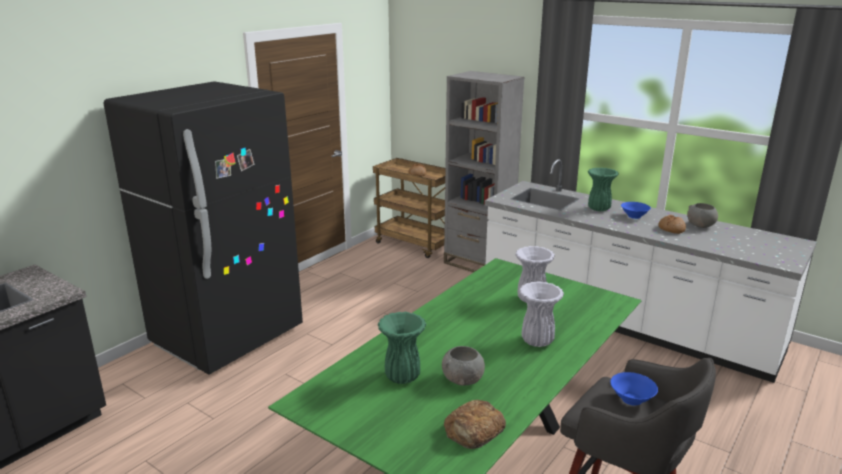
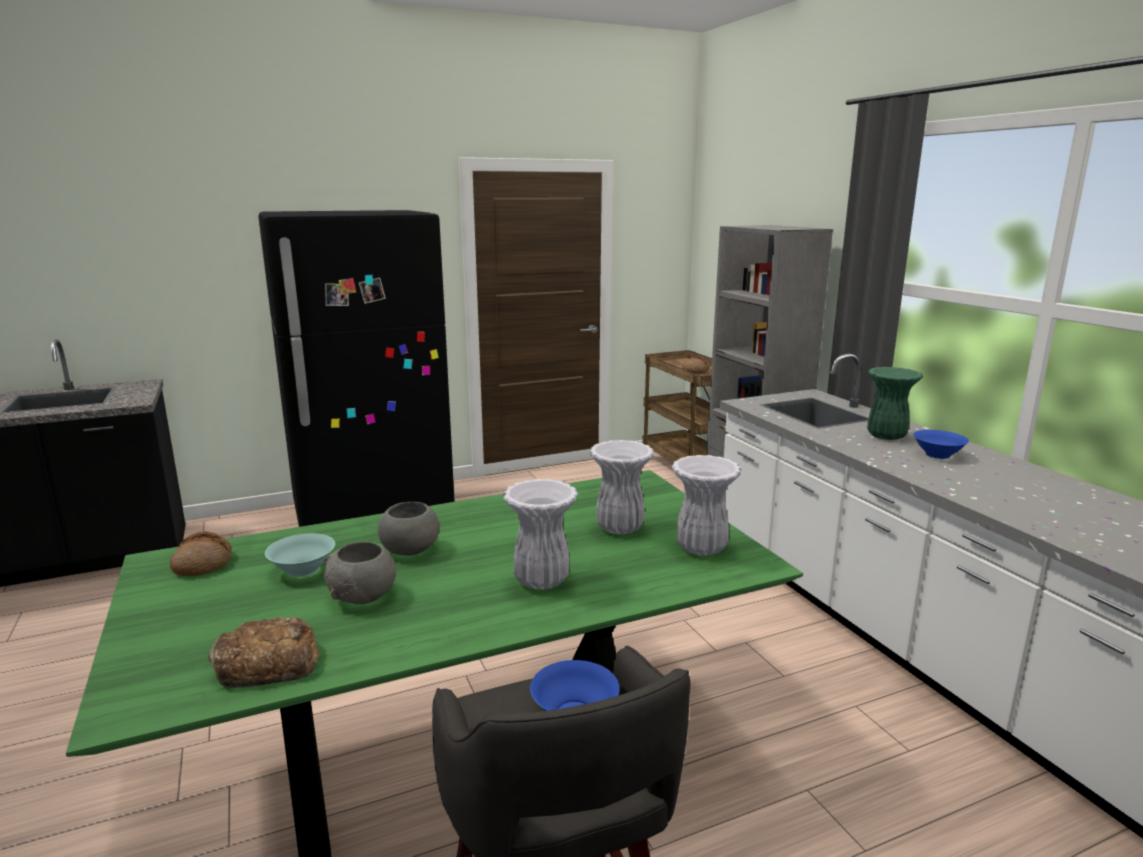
camera: 30 degrees right, 5 degrees down
green vase [378,312,426,384] -> turquoise bowl [265,533,335,577]
bread [658,215,686,234] -> bread moved to [170,532,232,576]
grey bowl [687,203,718,228] -> grey bowl moved to [378,502,440,556]
none -> white vase [672,455,741,556]

